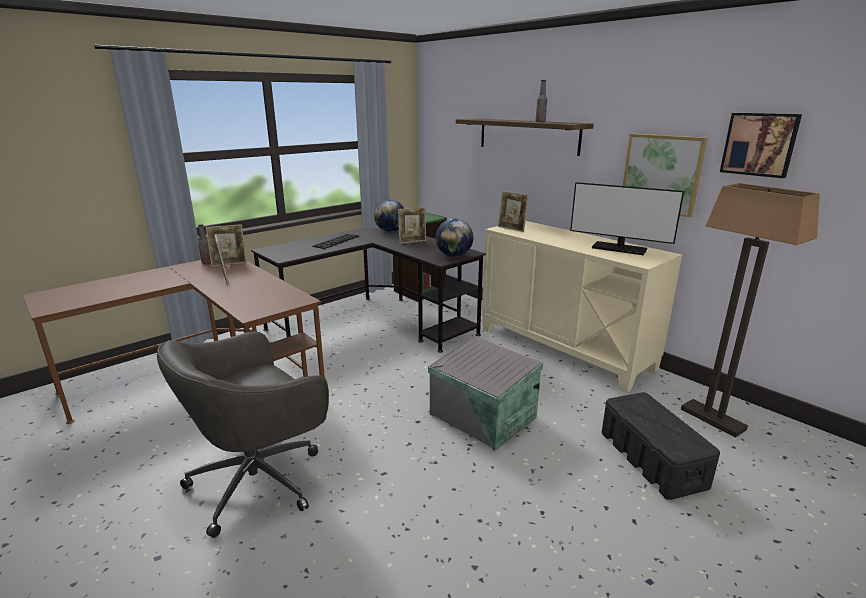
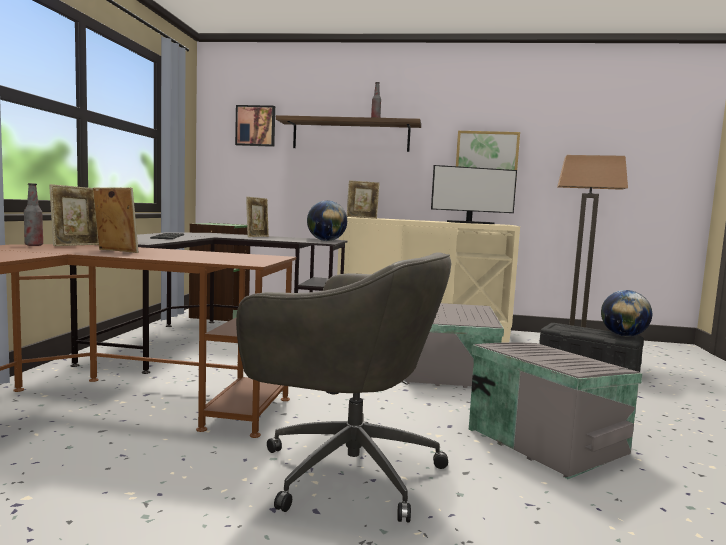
camera: 40 degrees left, 15 degrees down
grey office chair [157,331,329,538] -> grey office chair turned 75 degrees counterclockwise [236,252,451,523]
globe [374,199,404,232] -> globe moved to [601,290,652,336]
picture [720,113,802,178] -> picture moved to [235,105,275,147]
none -> grey storage box [469,342,642,479]

